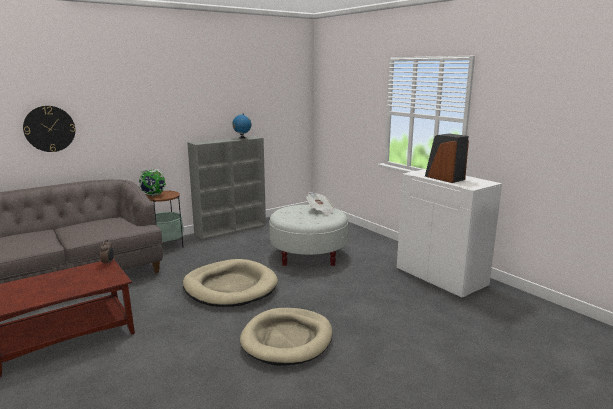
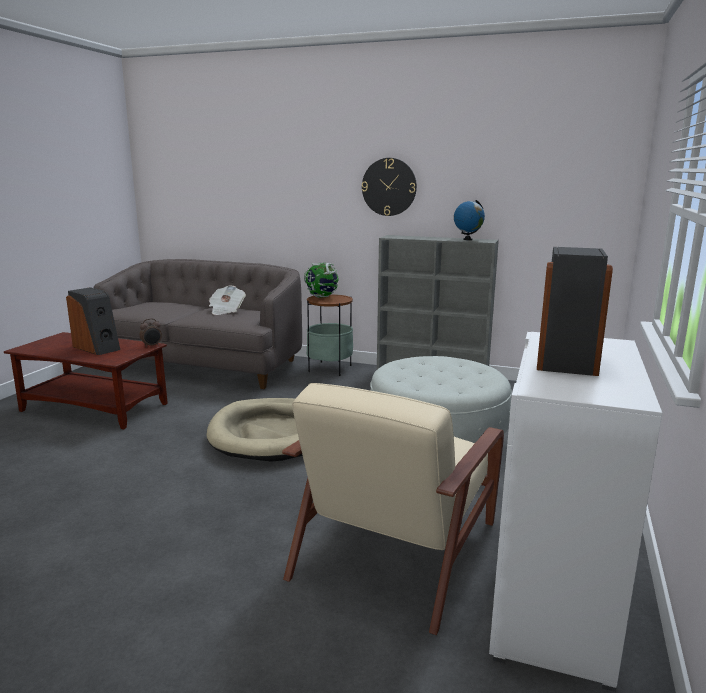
camera: 55 degrees right, 0 degrees up
wall clock [23,106,75,152] -> wall clock moved to [362,158,417,216]
beige dog bed [240,308,332,366] -> none
newspaper [306,192,335,215] -> newspaper moved to [209,285,246,315]
none -> speaker [66,287,120,355]
none -> beige armchair [282,383,504,635]

